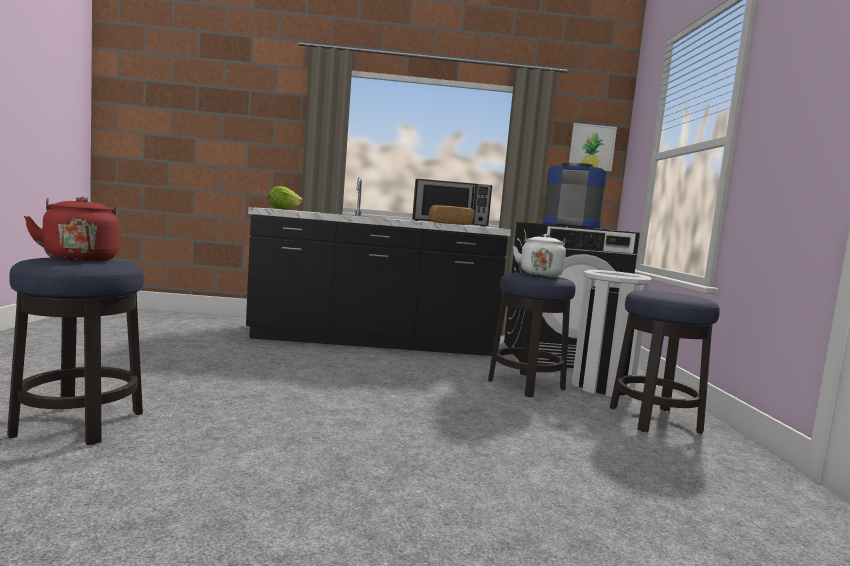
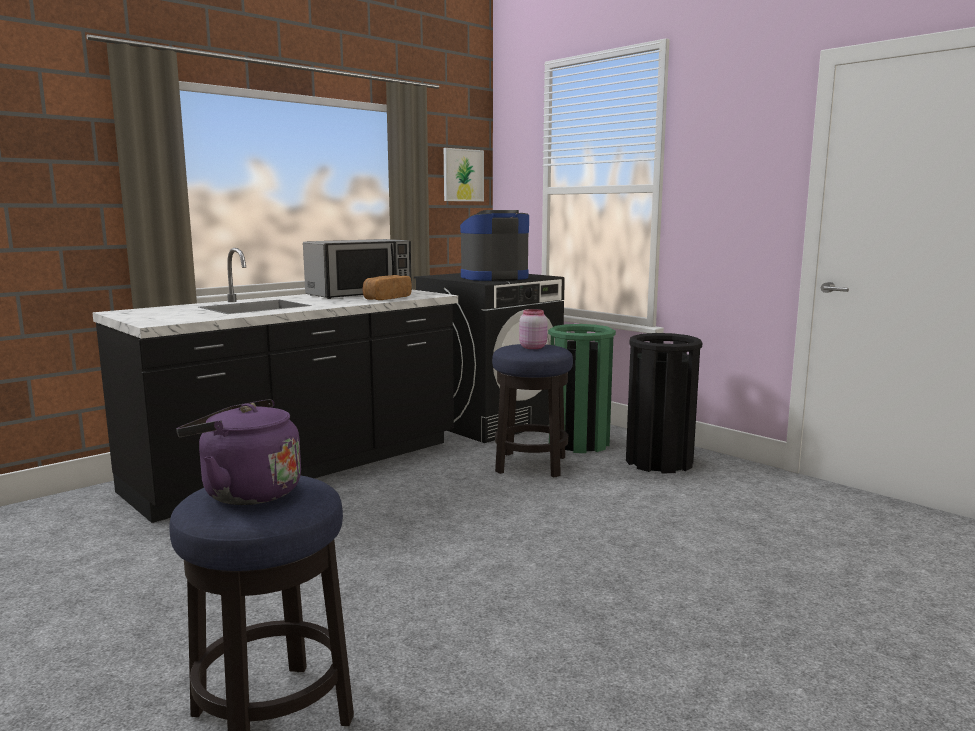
camera: 40 degrees left, 5 degrees up
red kettle [24,197,119,262] -> purple kettle [176,399,301,505]
lettuce [268,186,303,210] -> none
white kettle [513,234,566,277] -> pink jar [519,309,547,349]
white trash can [572,270,652,397] -> green trash can [548,324,616,453]
stool [610,290,720,434] -> black trash can [626,333,702,473]

